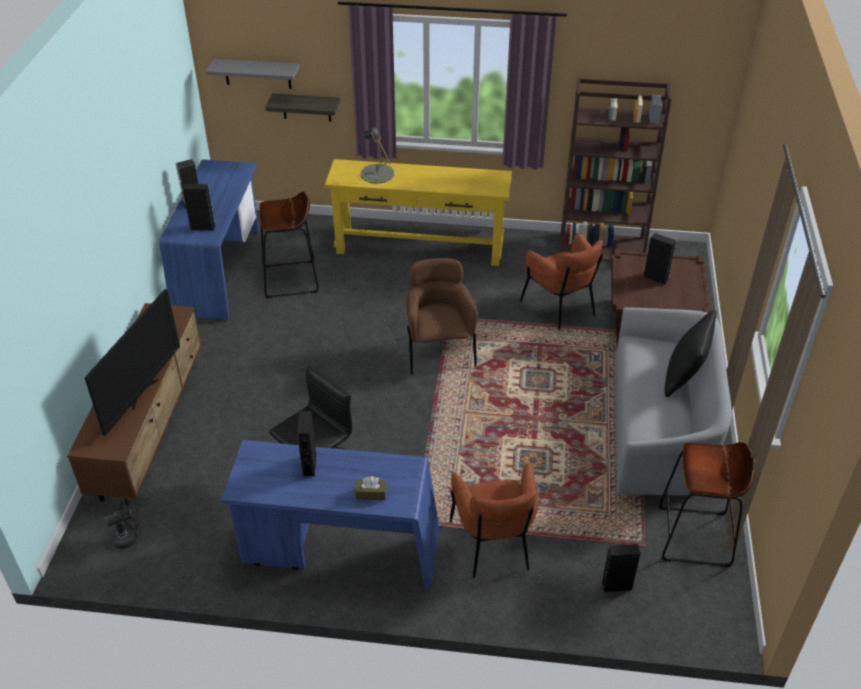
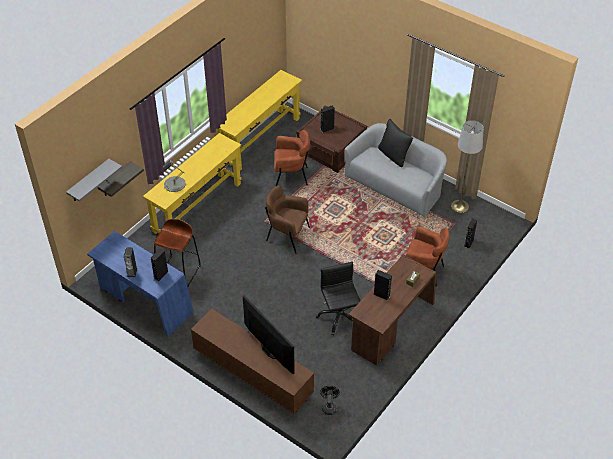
camera: 60 degrees left, 5 degrees up
blue desk [222,440,439,590] -> brown desk [349,254,437,366]
brown bookcase [560,78,671,261] -> yellow console table [216,70,302,171]
brown stool [659,442,755,567] -> grey floor lamp [451,120,484,213]

